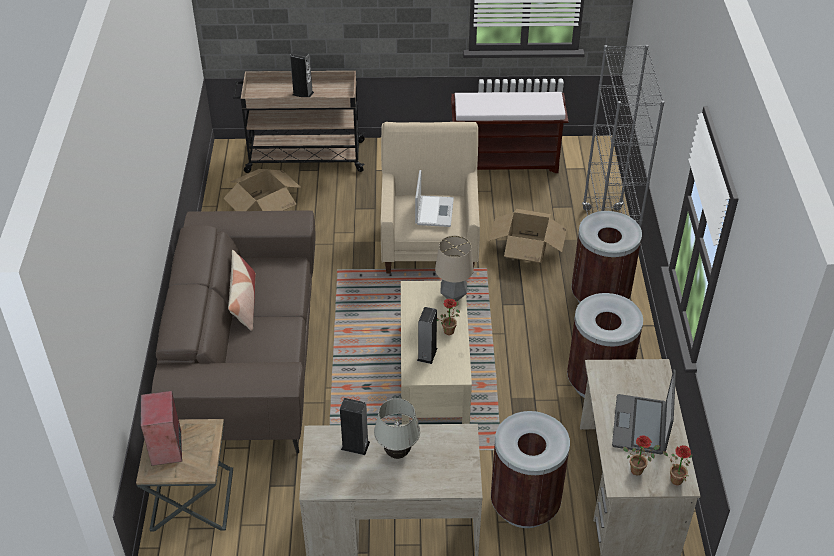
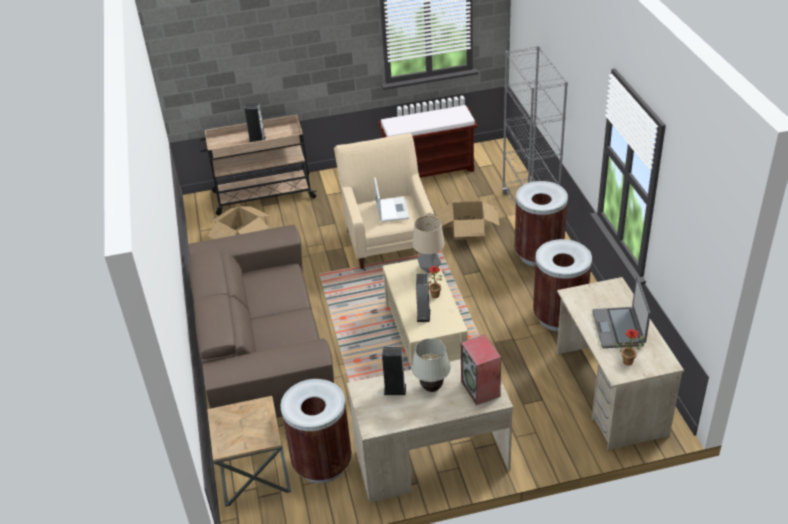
camera: 10 degrees left, 5 degrees down
speaker [141,391,182,466] -> speaker moved to [461,334,501,405]
pillow [228,250,256,331] -> none
brown trash can [491,411,570,528] -> brown trash can moved to [281,379,352,483]
potted plant [663,445,692,485] -> none

